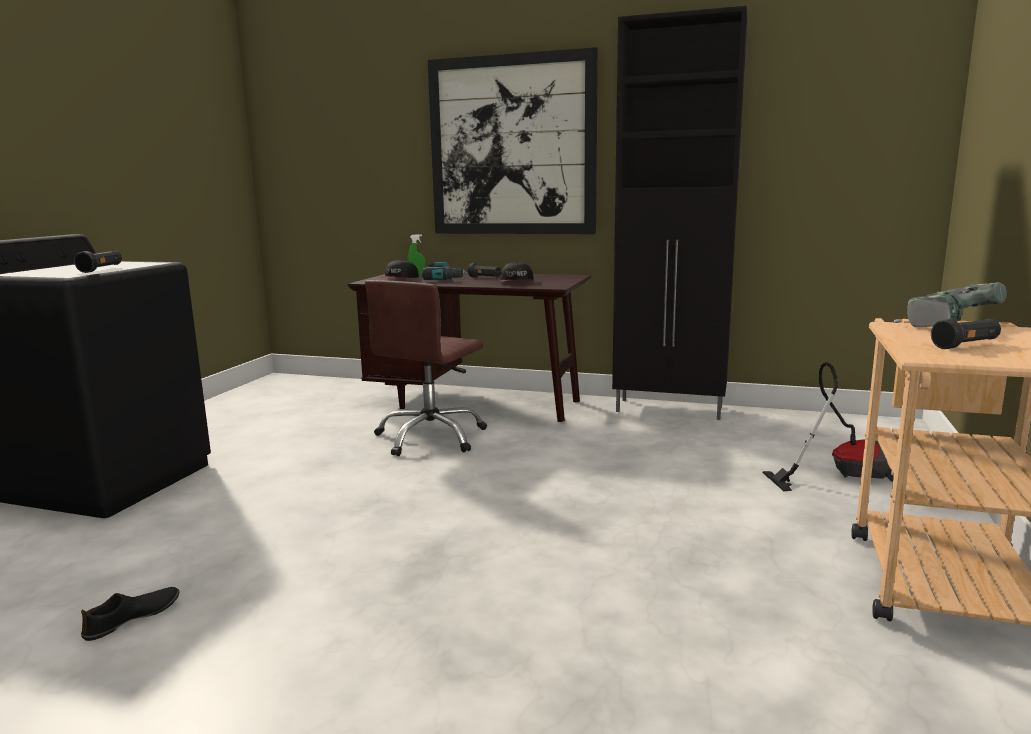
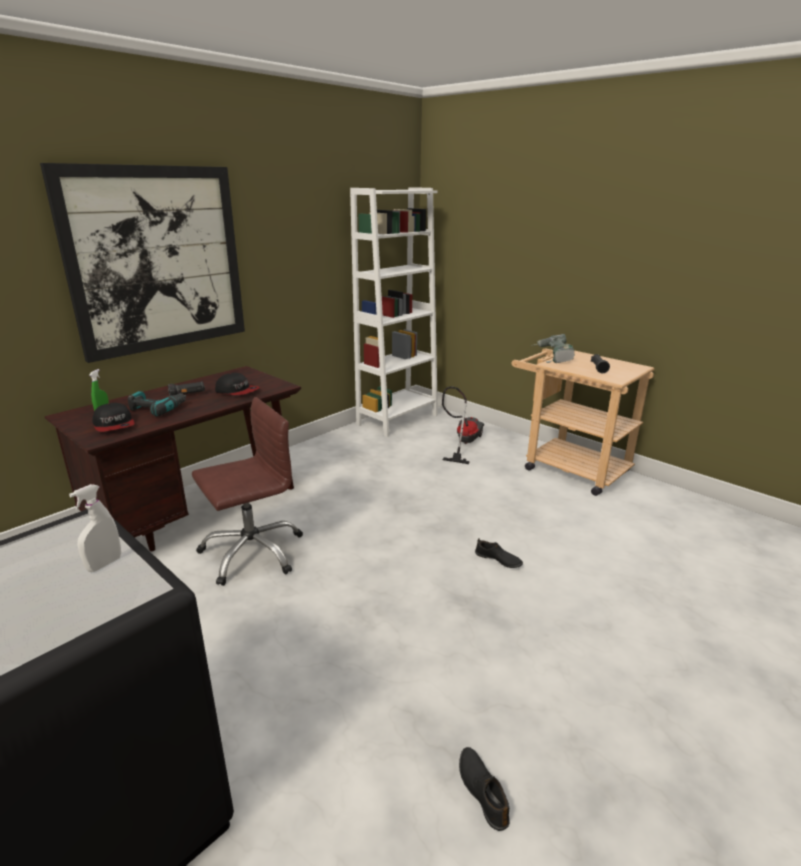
camera: 65 degrees left, 10 degrees up
black flashlight [74,250,122,273] -> white spray bottle [69,484,121,572]
brown office chair [365,280,487,456] -> brown office chair turned 90 degrees counterclockwise [192,397,303,586]
black cabinet [612,6,747,420] -> none
none -> white bookcase [350,187,438,437]
none -> black shoe [475,538,523,568]

